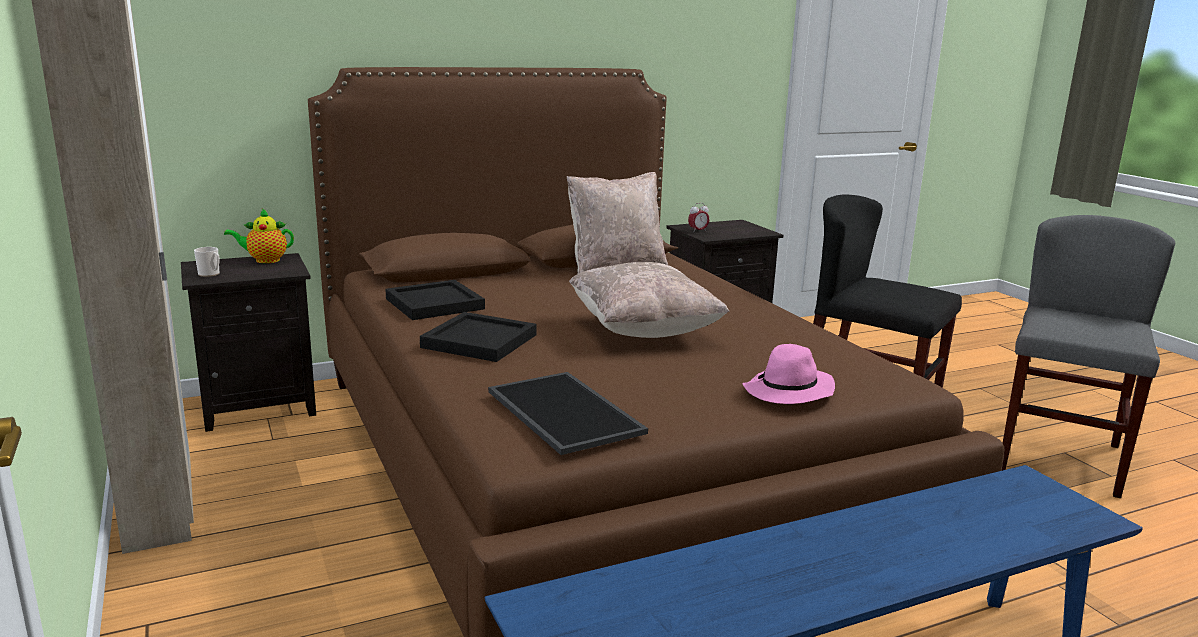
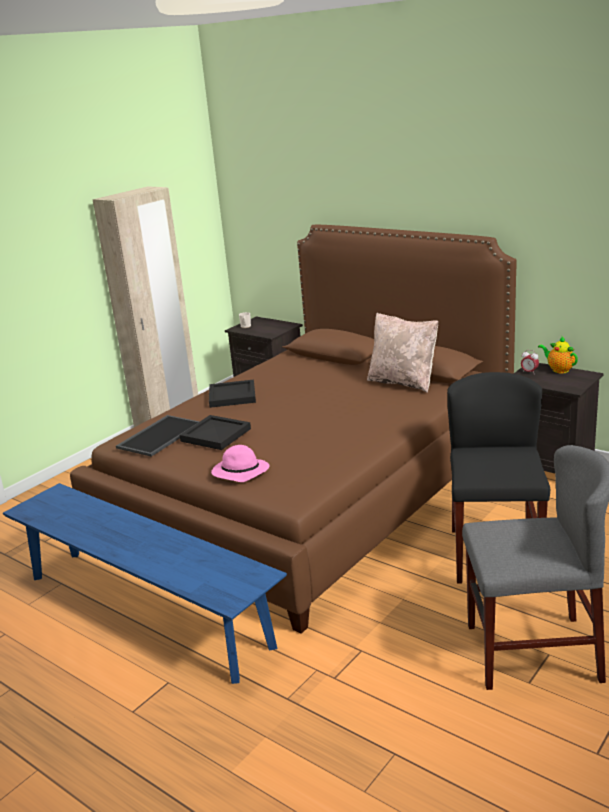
camera: 65 degrees right, 5 degrees up
teapot [224,209,294,263] -> teapot moved to [538,337,578,374]
black tray [385,280,485,320] -> black tray moved to [180,415,251,450]
beige pillow [569,262,730,338] -> none

